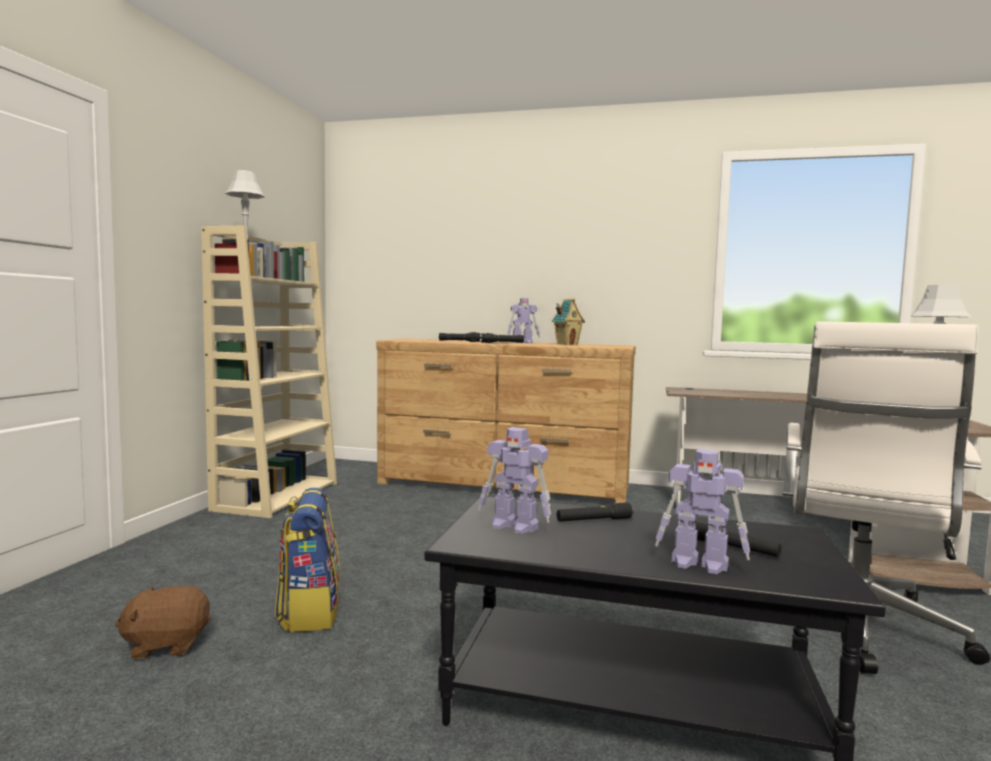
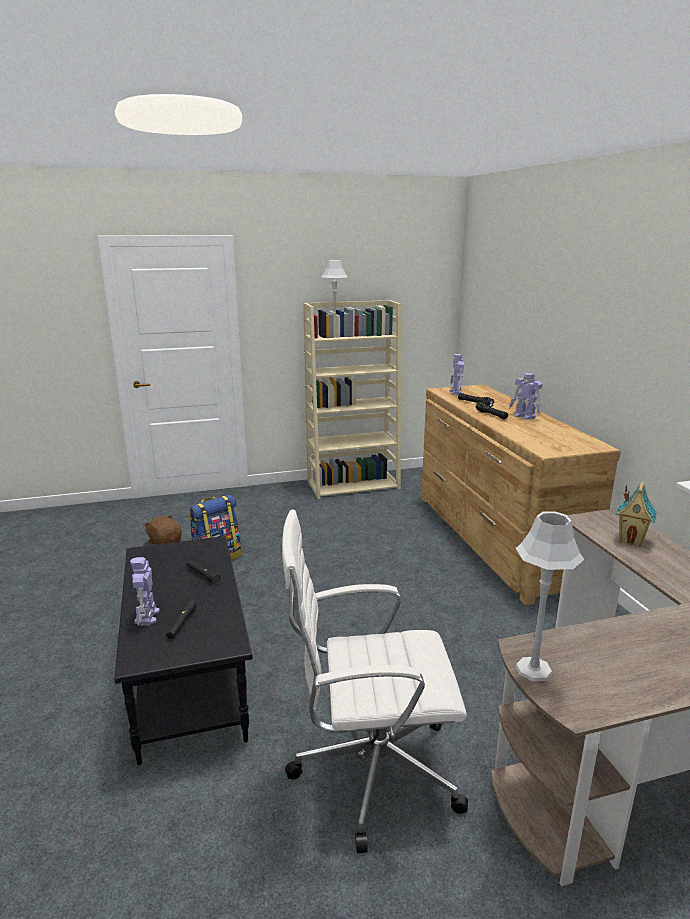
camera: 60 degrees right, 15 degrees up
toy robot [478,427,551,534] -> toy robot moved to [450,354,464,395]
toy house [552,299,585,345] -> toy house moved to [616,482,657,546]

